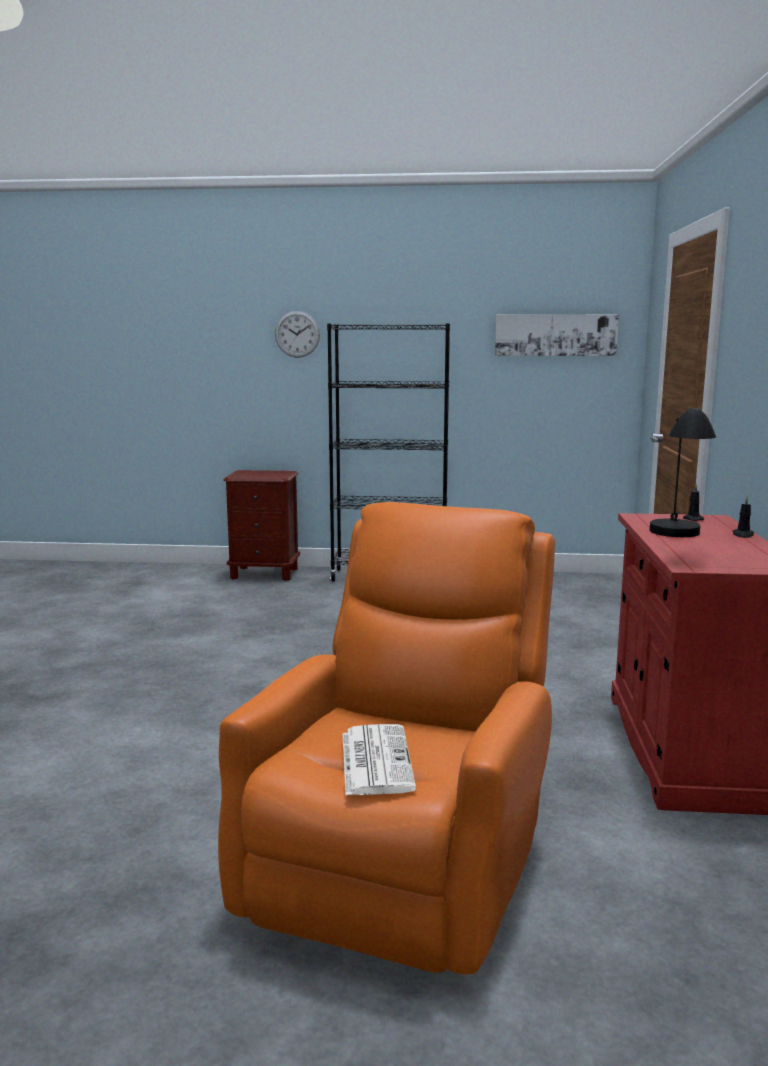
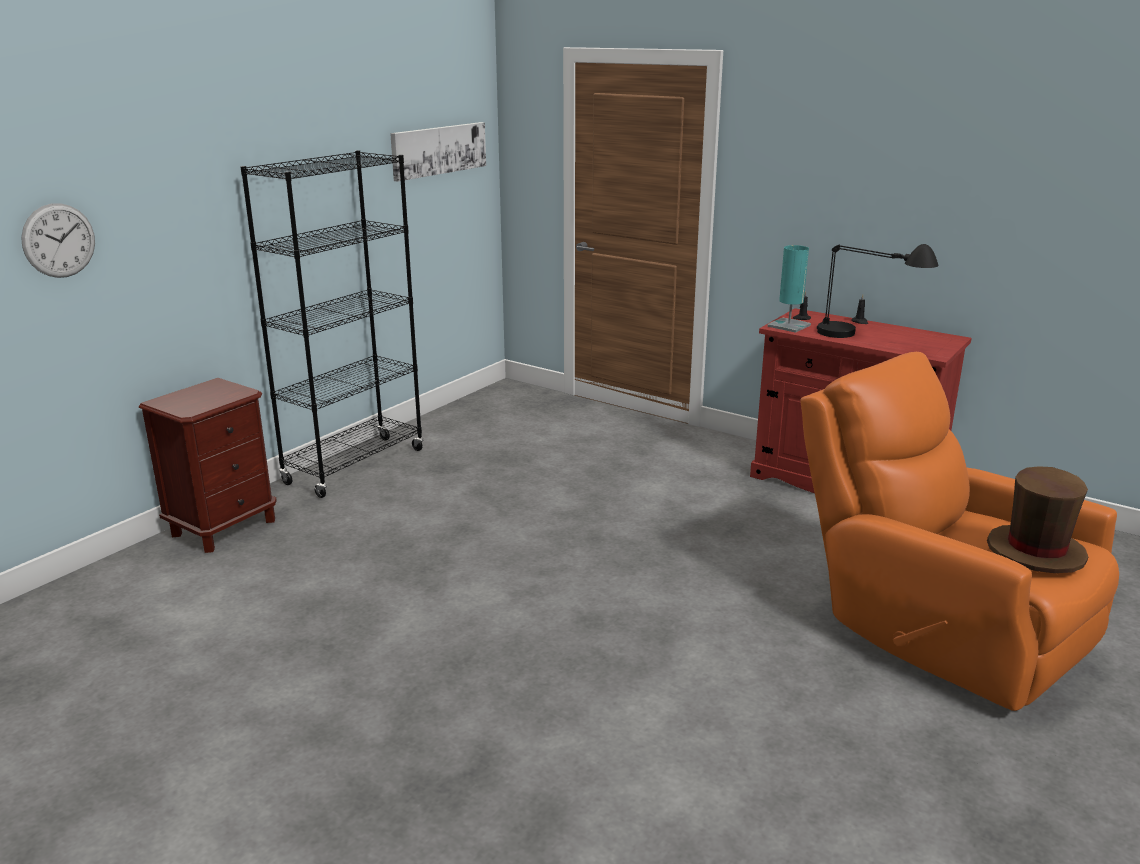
camera: 60 degrees left, 10 degrees up
wall clock [275,311,320,358] -> wall clock moved to [21,203,95,278]
newspaper [343,724,416,796] -> brown hat [987,466,1088,573]
none -> turquoise table lamp [767,245,811,333]

